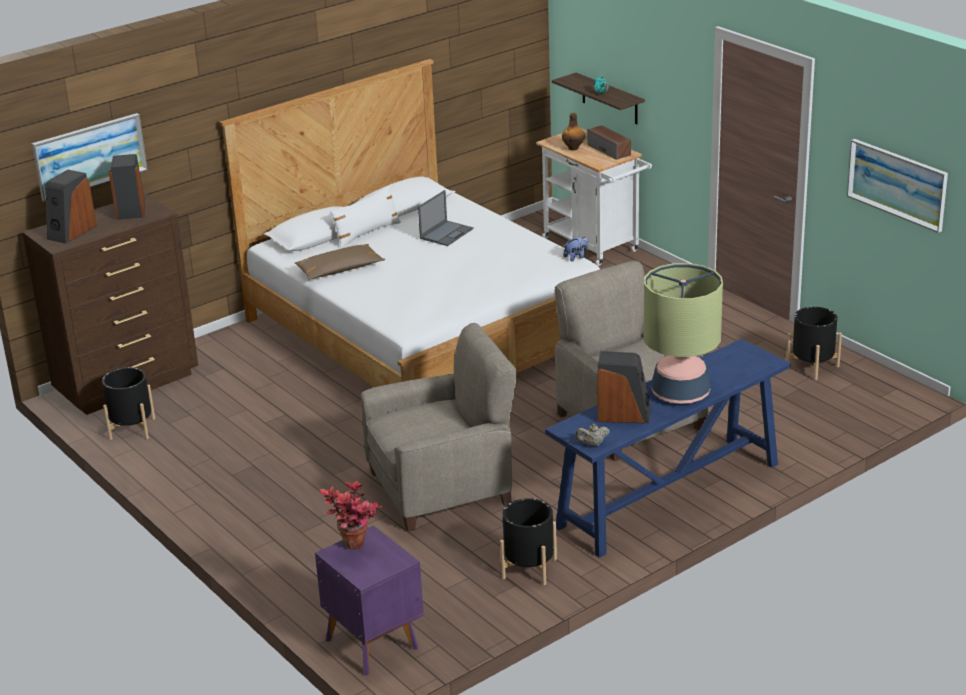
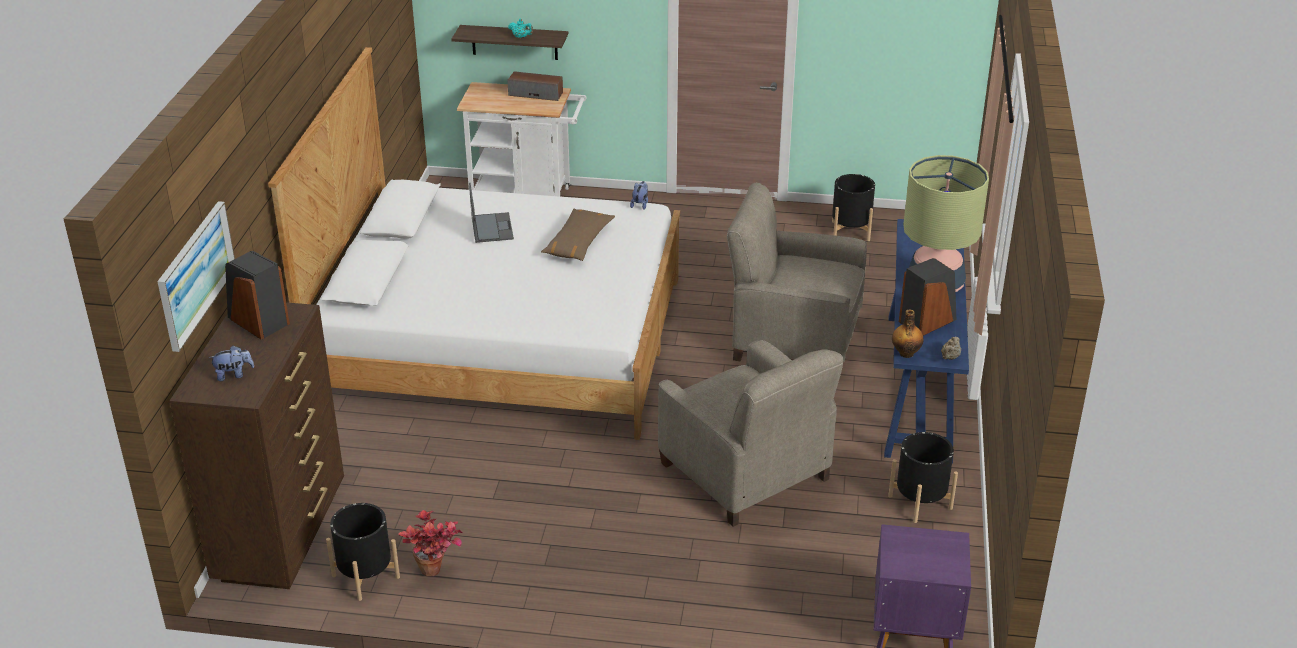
camera: 45 degrees left, 5 degrees up
speaker [45,170,97,244] -> plush toy [209,345,254,381]
brown pillow [295,244,385,280] -> brown pillow moved to [541,209,615,261]
potted plant [320,481,382,549] -> potted plant moved to [398,510,463,576]
white pillow [330,185,401,249] -> none
beige armchair [361,323,517,532] -> beige armchair turned 120 degrees clockwise [658,340,843,527]
bottle [562,113,585,150] -> bottle moved to [892,309,924,358]
picture [847,139,948,233] -> none

